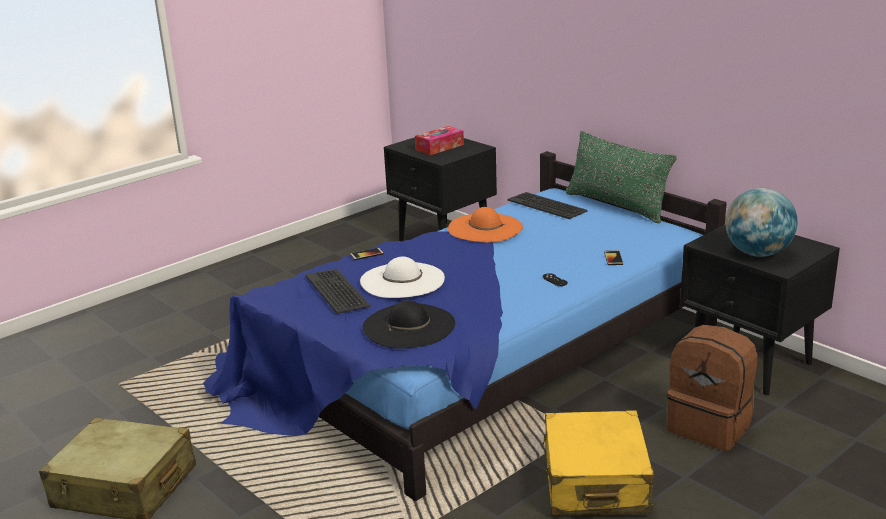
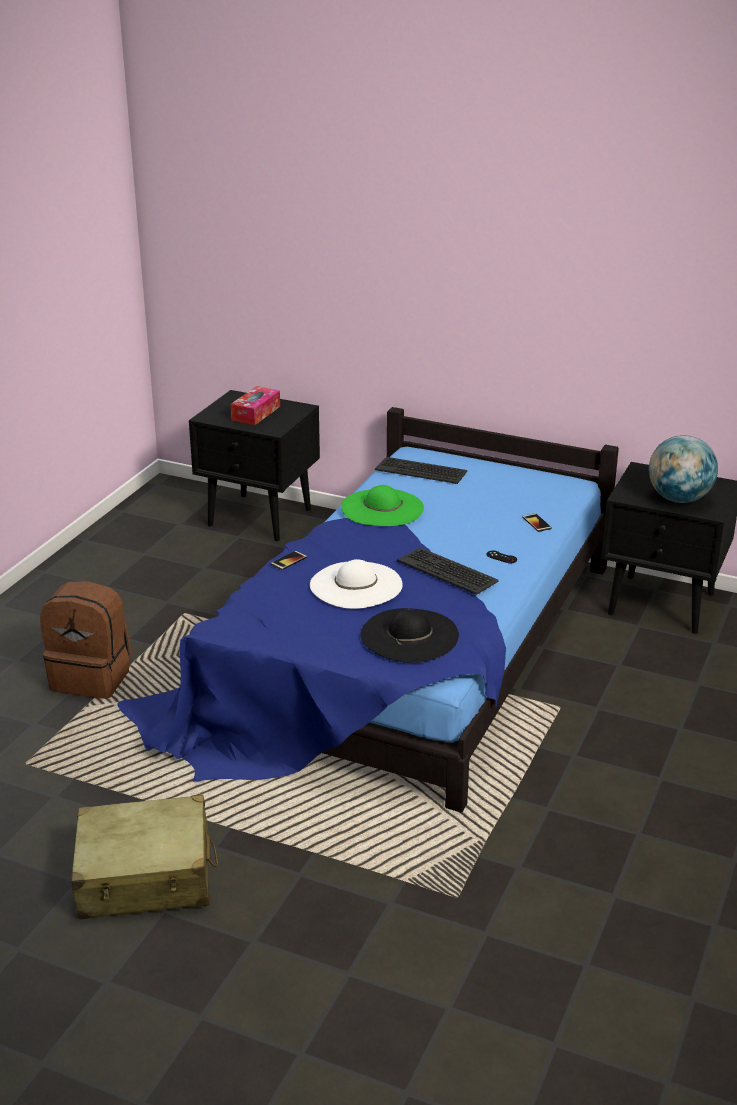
camera: 25 degrees left, 5 degrees up
keyboard [306,269,370,314] -> keyboard moved to [397,547,498,595]
orange hat [448,207,523,243] -> green hat [341,485,424,526]
yellow suitcase [542,410,654,516] -> none
green pillow [565,131,677,223] -> none
brown backpack [666,325,758,451] -> brown backpack moved to [40,581,131,699]

